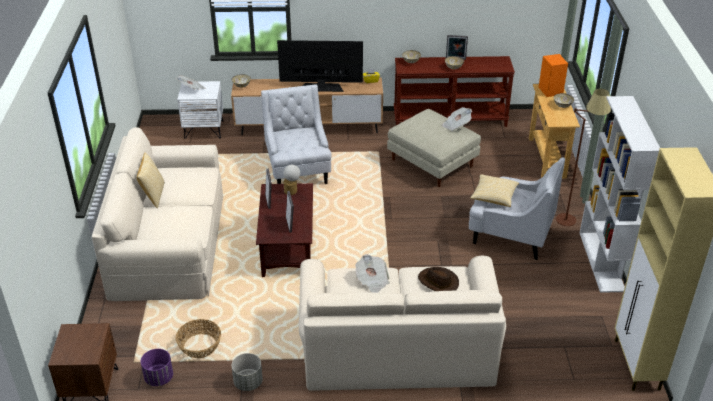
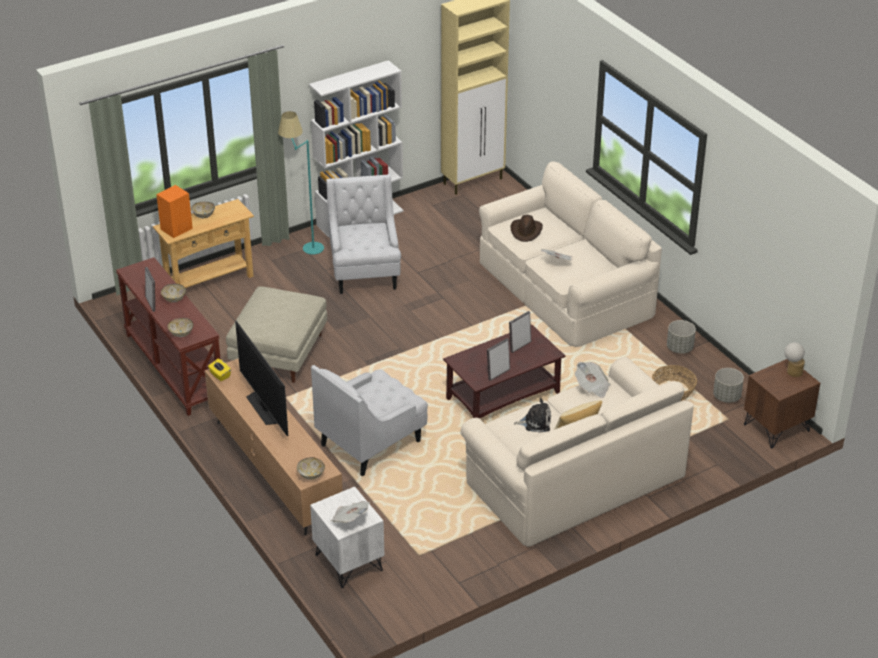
camera: 120 degrees left, 0 degrees up
purple planter [141,349,173,386] -> grey planter [713,368,744,403]
table lamp [284,165,300,195] -> table lamp moved to [784,342,805,377]
newspaper [442,107,472,131] -> newspaper moved to [575,362,611,398]
pillow [470,174,519,207] -> none
brown floor lamp [556,89,611,226] -> turquoise floor lamp [278,111,324,254]
none -> plush toy [514,398,551,433]

